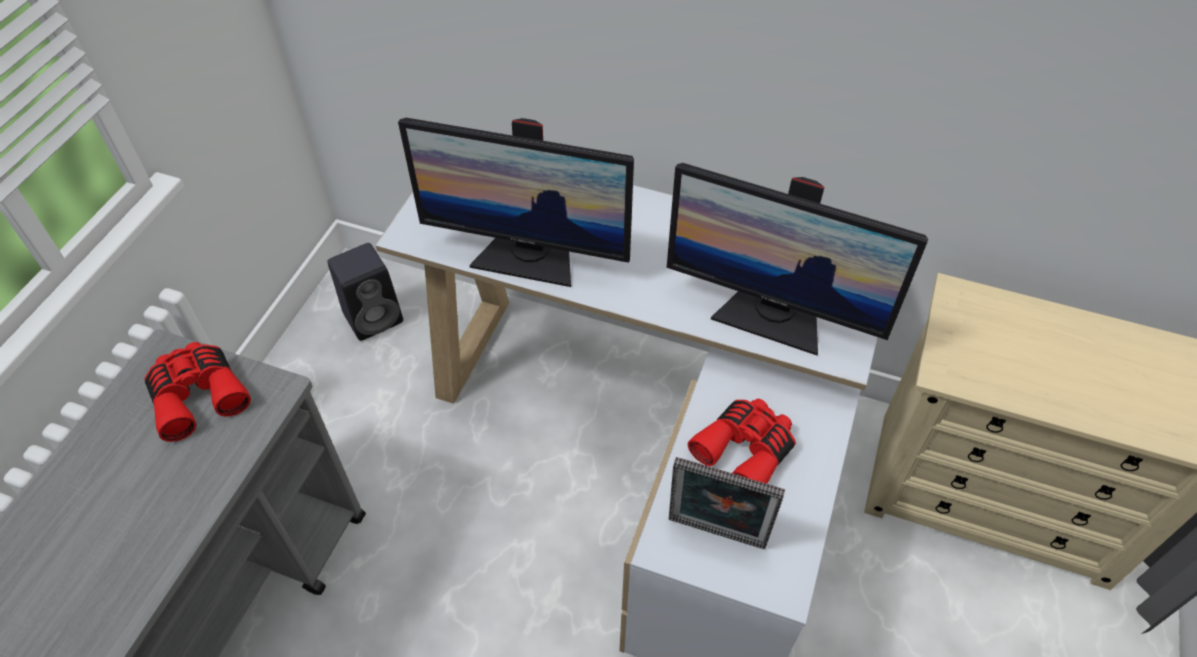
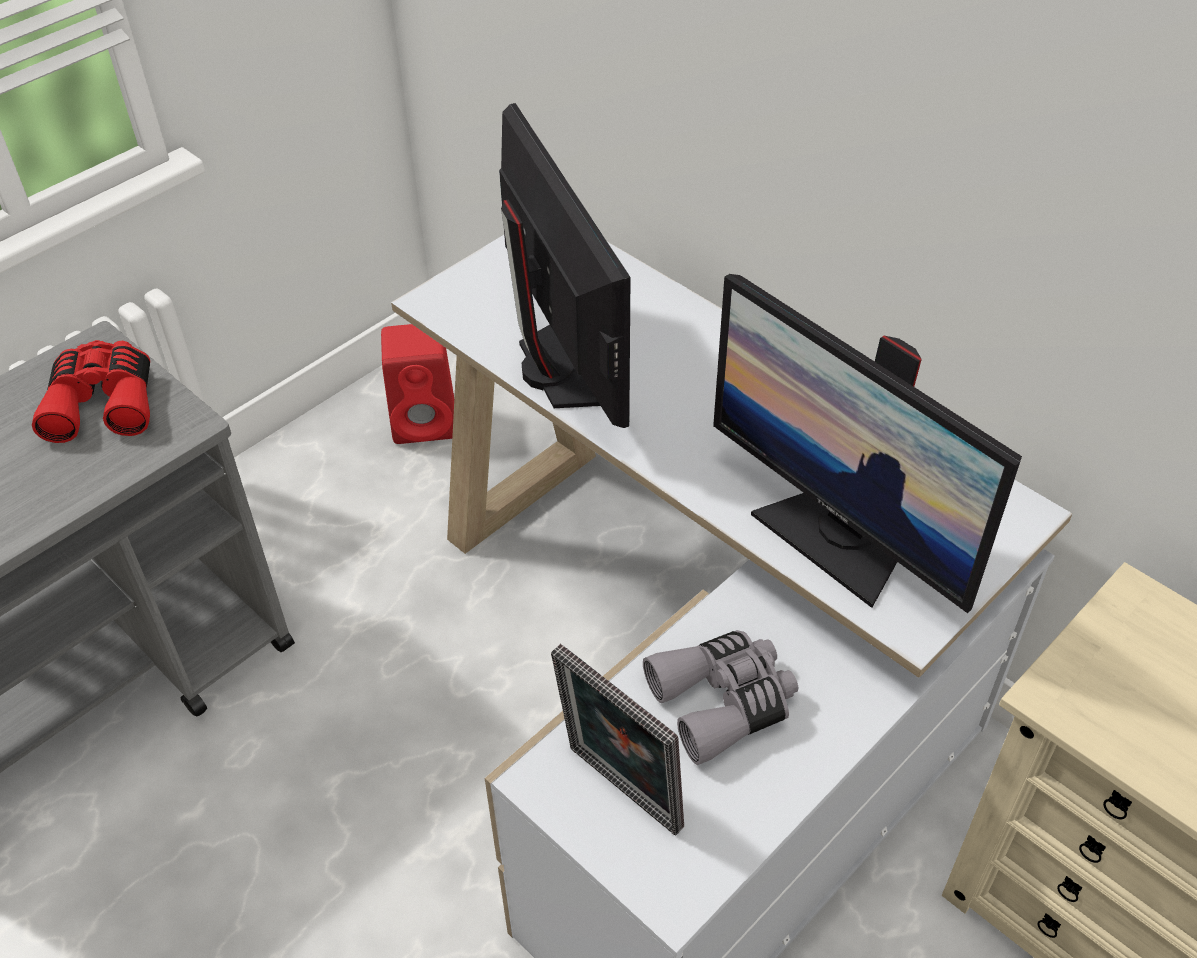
camera: 25 degrees right, 5 degrees down
black speaker [327,243,403,341] -> red speaker [381,324,454,444]
monitor [398,118,634,287] -> monitor turned 150 degrees counterclockwise [499,103,631,428]
red binoculars [688,399,796,484] -> grey binoculars [643,630,798,765]

